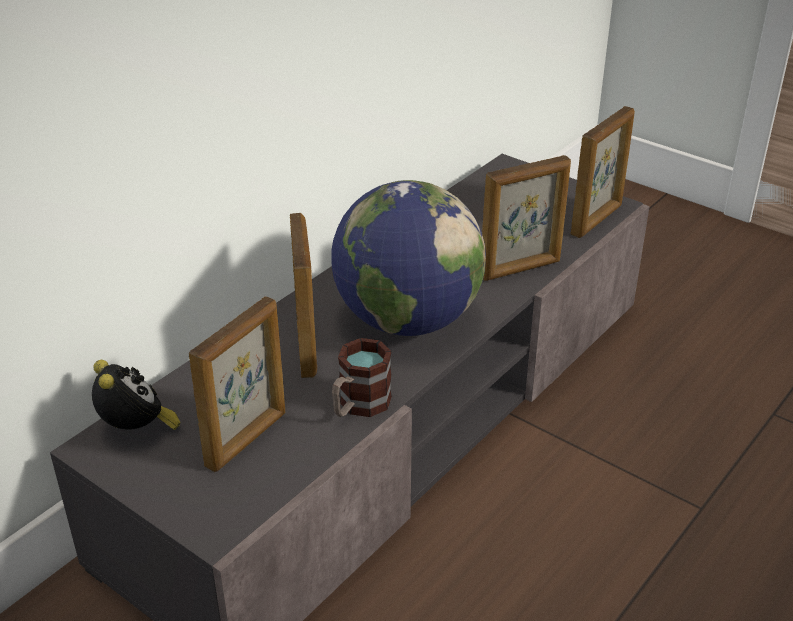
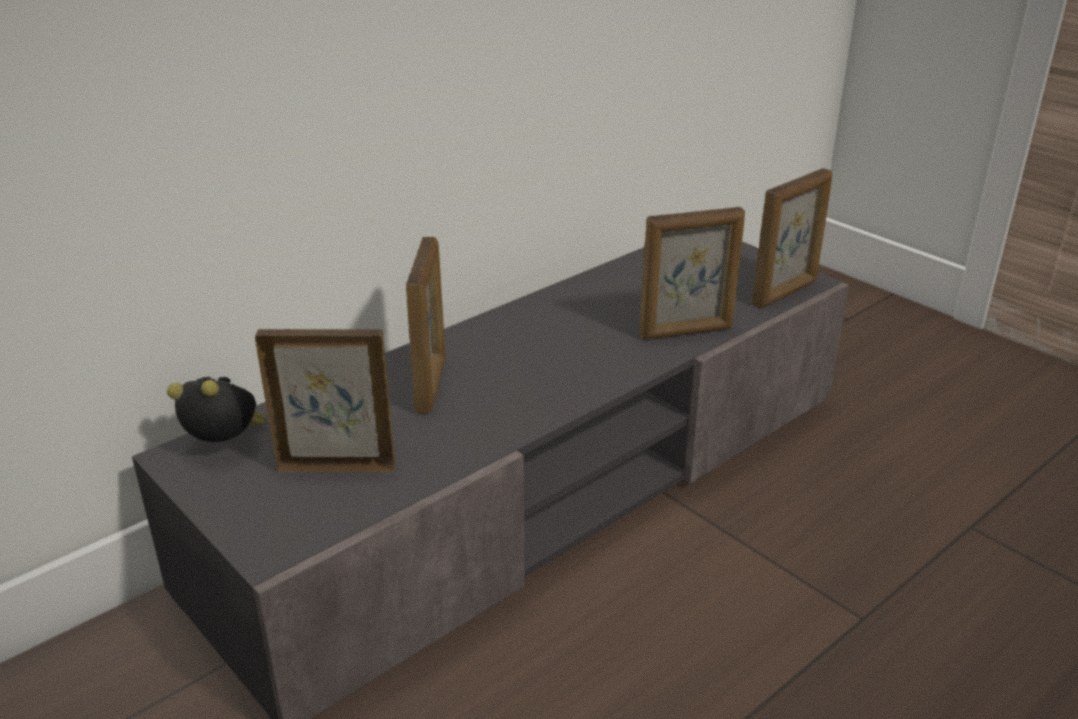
camera: 10 degrees right, 5 degrees down
alarm clock [92,360,181,430] -> alarm clock turned 60 degrees counterclockwise [167,377,266,442]
picture frame [189,296,285,472] -> picture frame turned 135 degrees counterclockwise [255,329,395,472]
globe [331,180,486,336] -> none
mug [332,338,392,417] -> none

